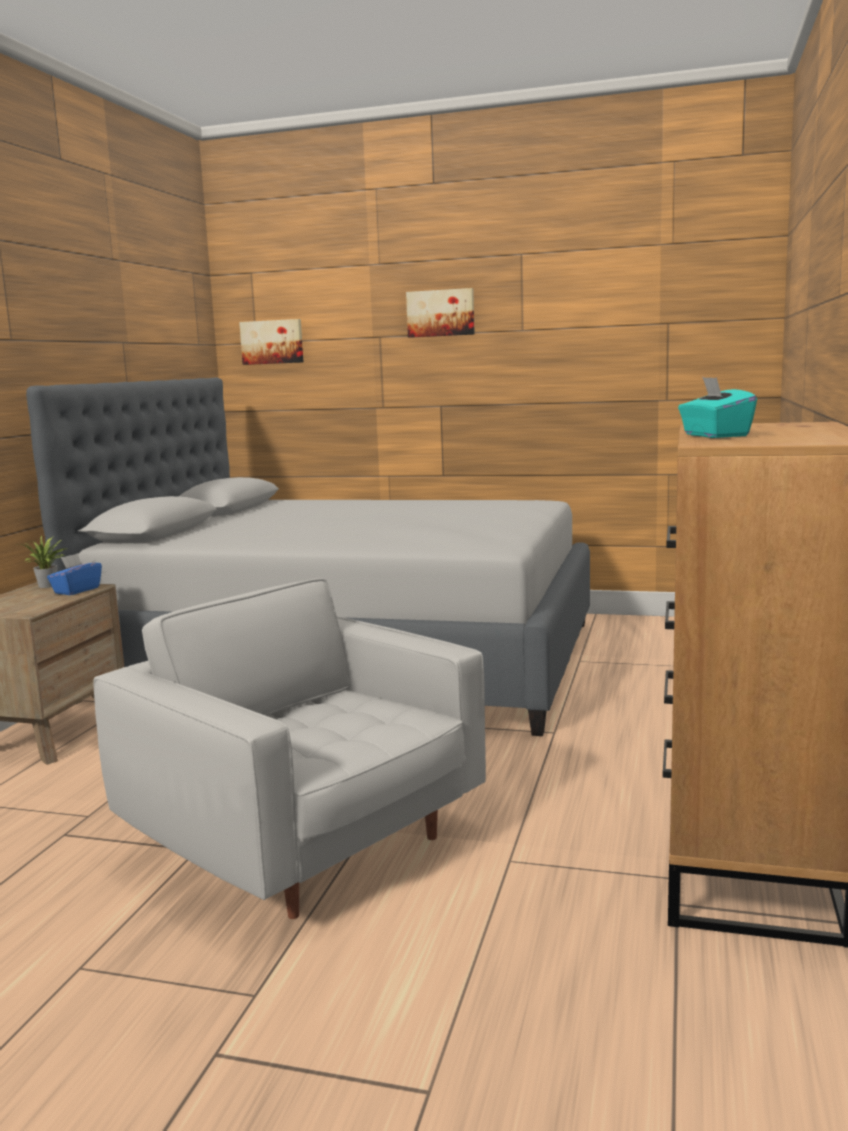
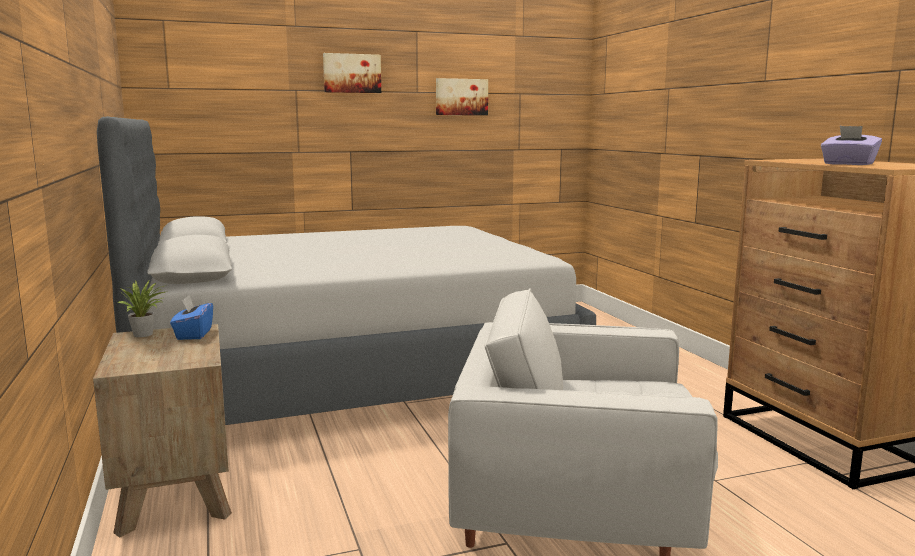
camera: 35 degrees left, 0 degrees up
picture [239,319,303,365] -> picture moved to [436,78,488,115]
turquoise tissue box [678,377,757,438] -> purple tissue box [821,126,882,165]

